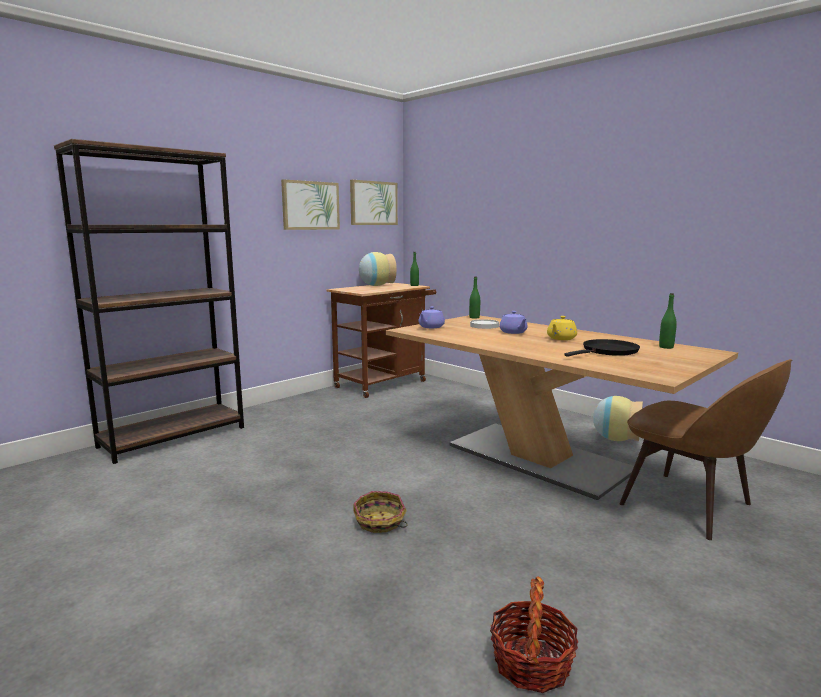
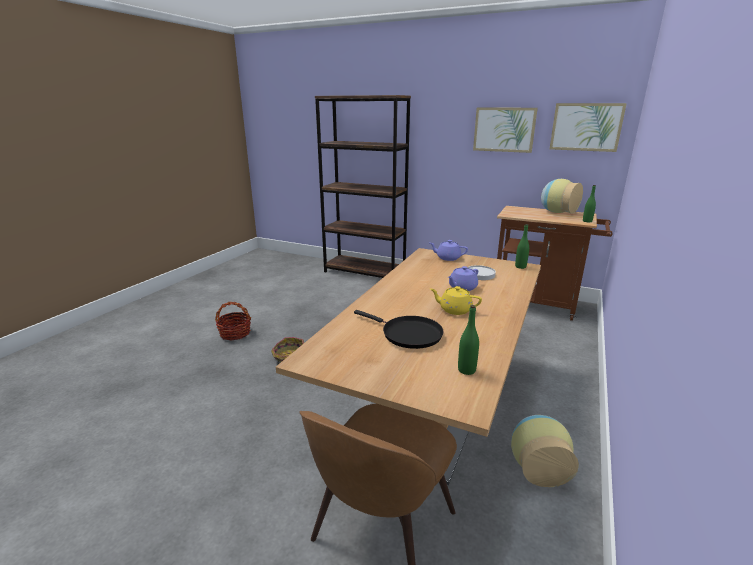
camera: 70 degrees right, 10 degrees up
basket [490,576,578,693] -> basket moved to [215,302,251,340]

